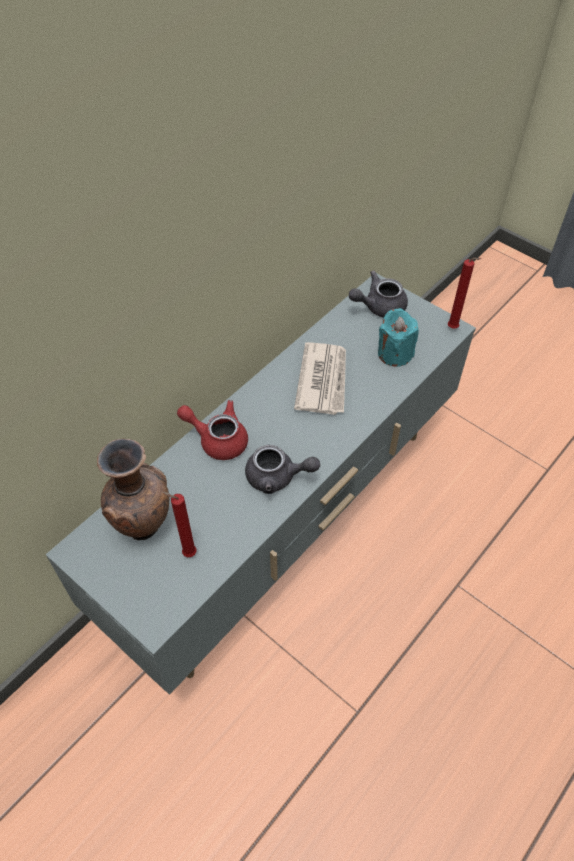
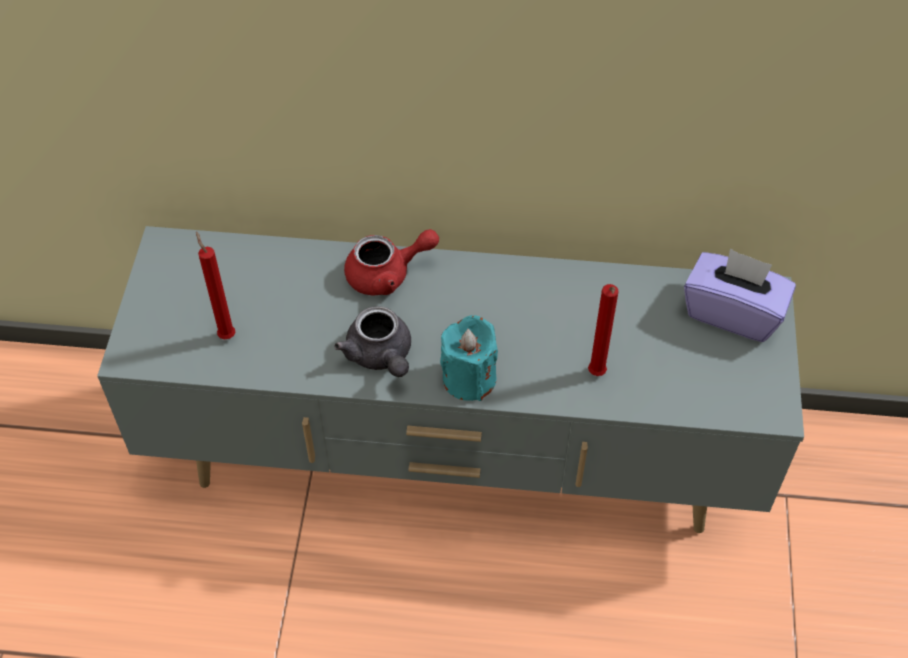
camera: 55 degrees right, 0 degrees up
brown vase [97,439,169,540] -> none
red teapot [177,400,248,460] -> red teapot turned 90 degrees clockwise [344,229,439,296]
newspaper [294,342,346,415] -> none
grey teapot [349,270,408,317] -> purple tissue box [684,248,796,342]
turquoise candle [378,308,419,367] -> turquoise candle moved to [440,315,498,401]
red candle [448,258,481,329] -> red candle moved to [588,284,619,376]

